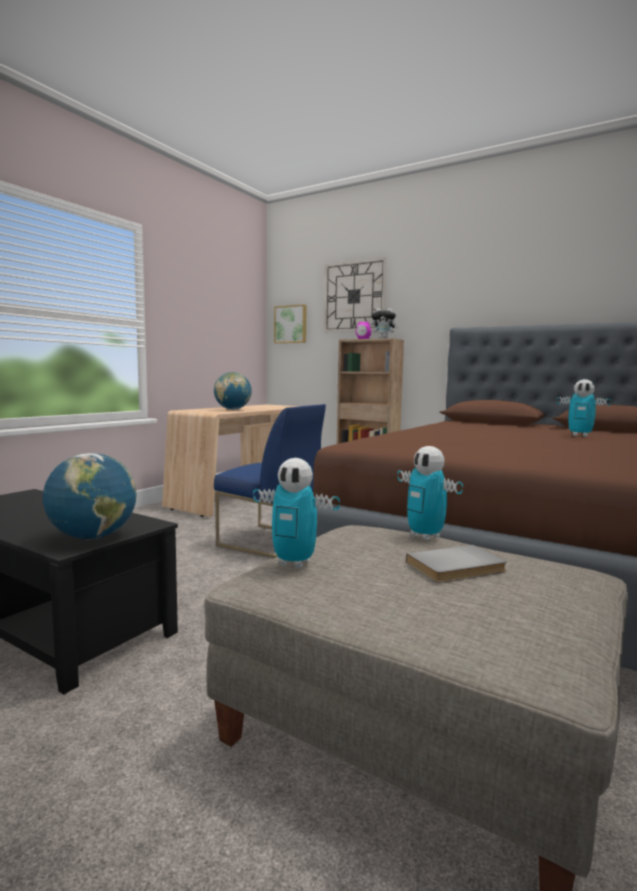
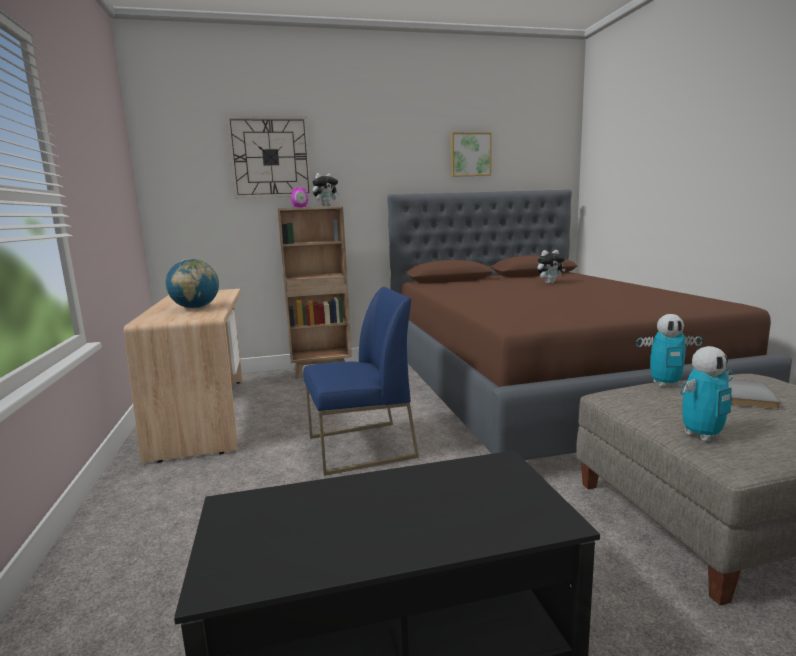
camera: 45 degrees left, 5 degrees up
globe [43,453,137,539] -> none
picture [274,304,307,343] -> picture moved to [451,132,492,177]
toy robot [556,379,611,437] -> plush toy [537,250,565,284]

